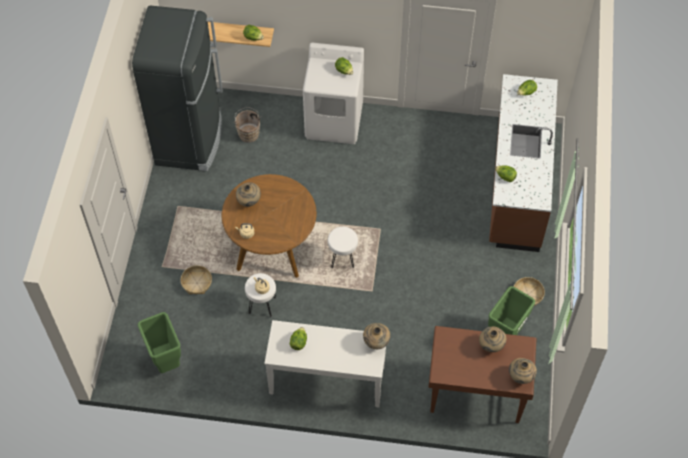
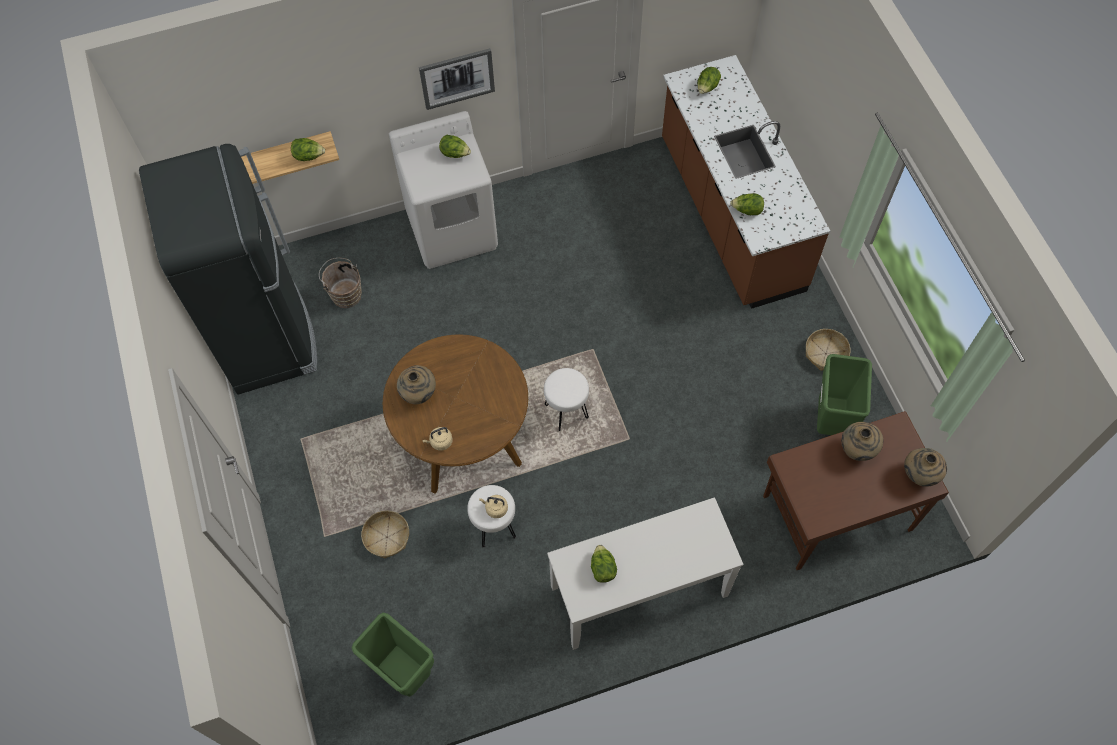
camera: 25 degrees left, 5 degrees up
beige vase [363,323,390,349] -> none
none -> picture [419,48,495,110]

